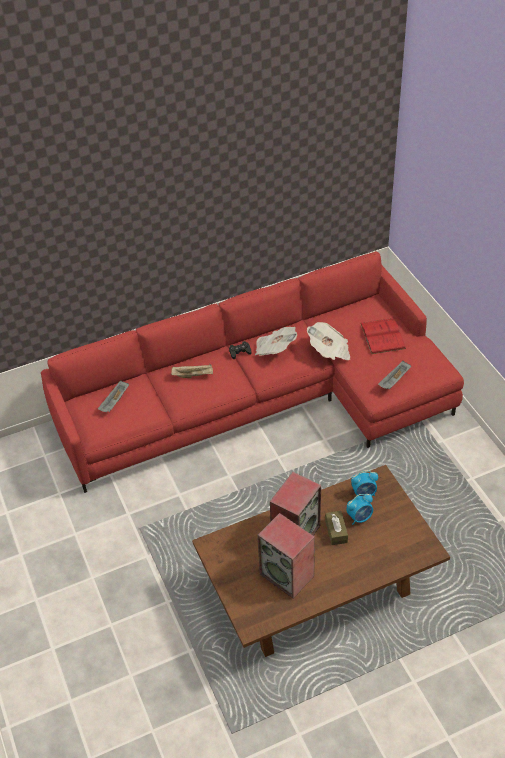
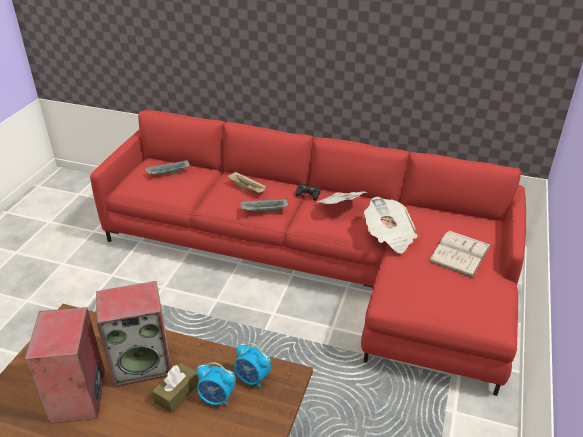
camera: 40 degrees right, 10 degrees down
red book [360,318,406,354] -> white book [428,231,491,278]
grey tray [378,361,411,390] -> grey tray moved to [240,198,288,213]

